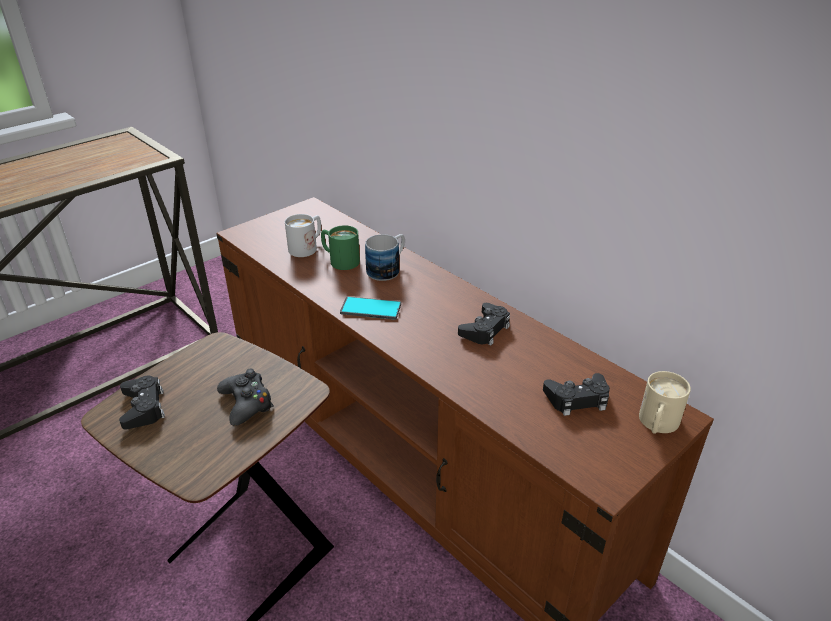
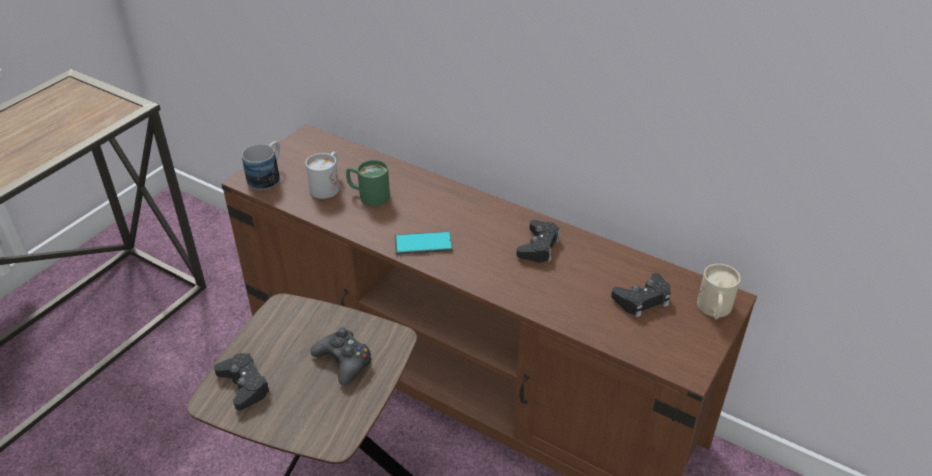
camera: 15 degrees left, 5 degrees up
mug [365,234,405,281] -> mug moved to [242,141,280,190]

